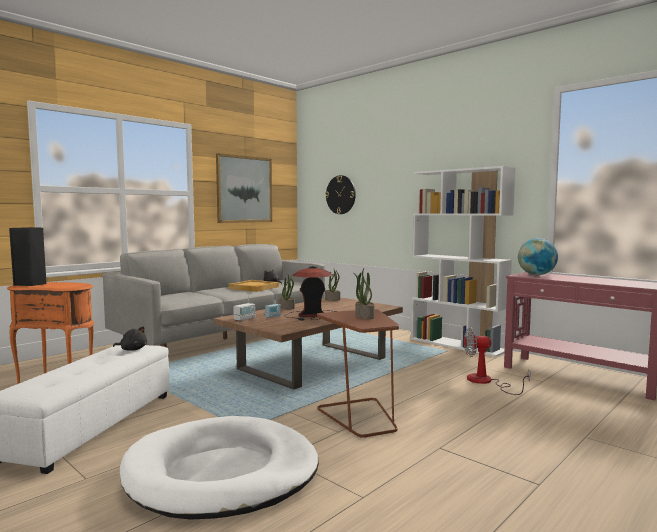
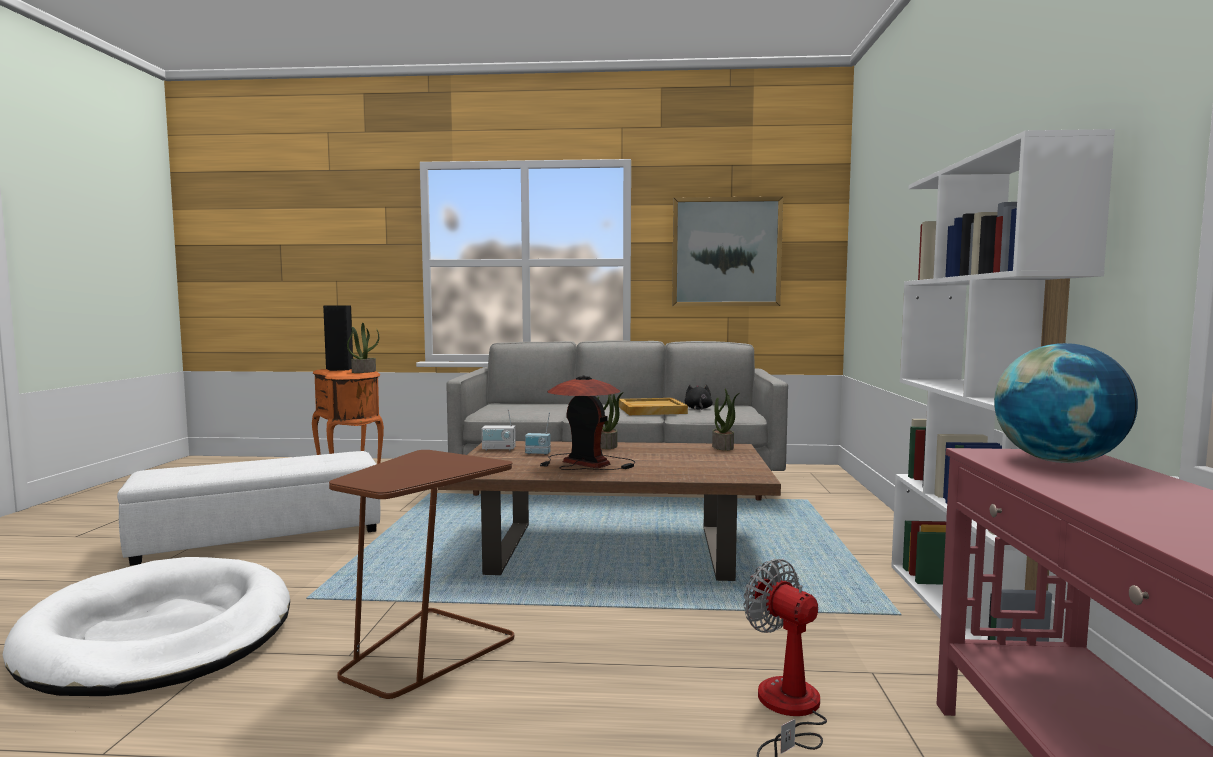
camera: 50 degrees right, 0 degrees up
black plush toy [113,326,147,351] -> none
wall clock [325,175,356,214] -> none
potted plant [354,268,375,319] -> potted plant moved to [347,323,379,373]

